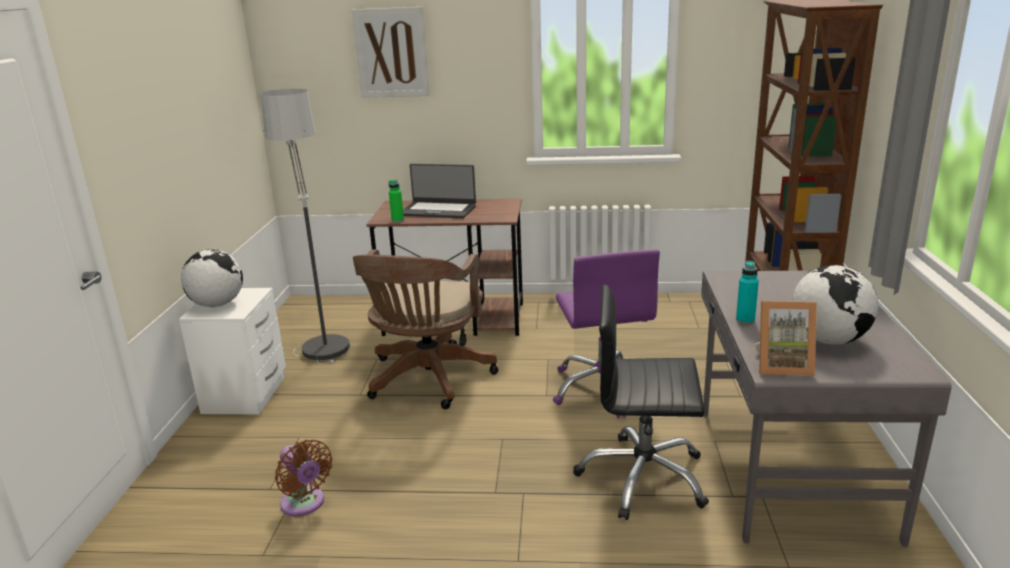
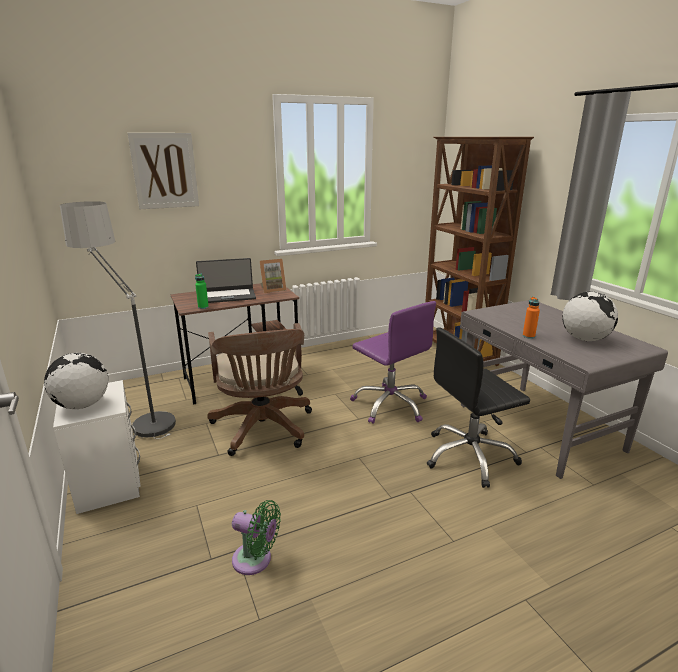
camera: 30 degrees left, 0 degrees up
brown fan [275,440,332,516] -> green fan [232,500,281,575]
turquoise bottle [736,261,759,324] -> orange bottle [523,297,540,339]
picture frame [755,301,817,376] -> picture frame moved to [260,259,287,293]

